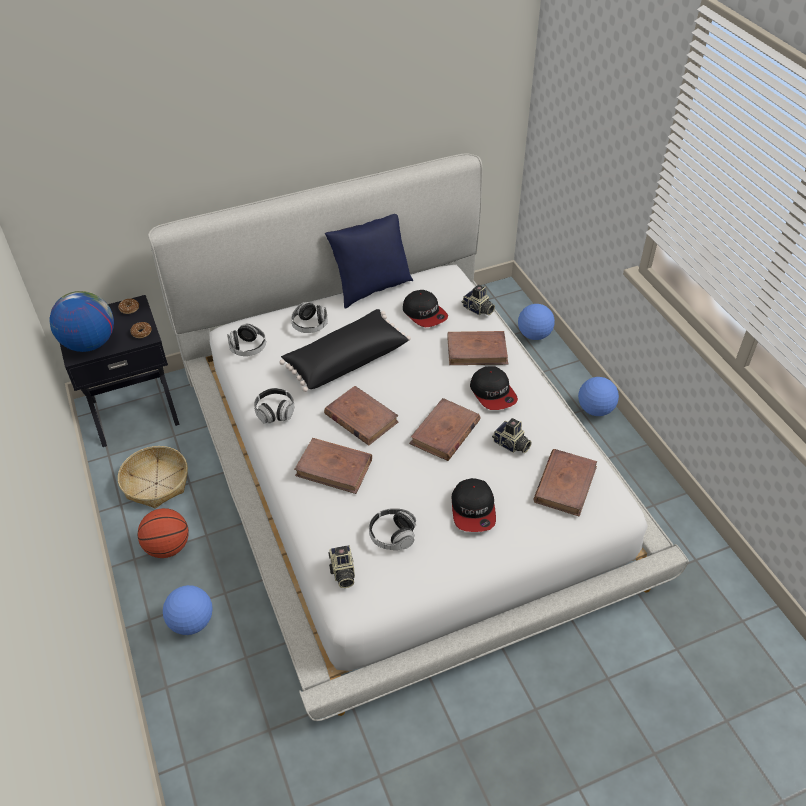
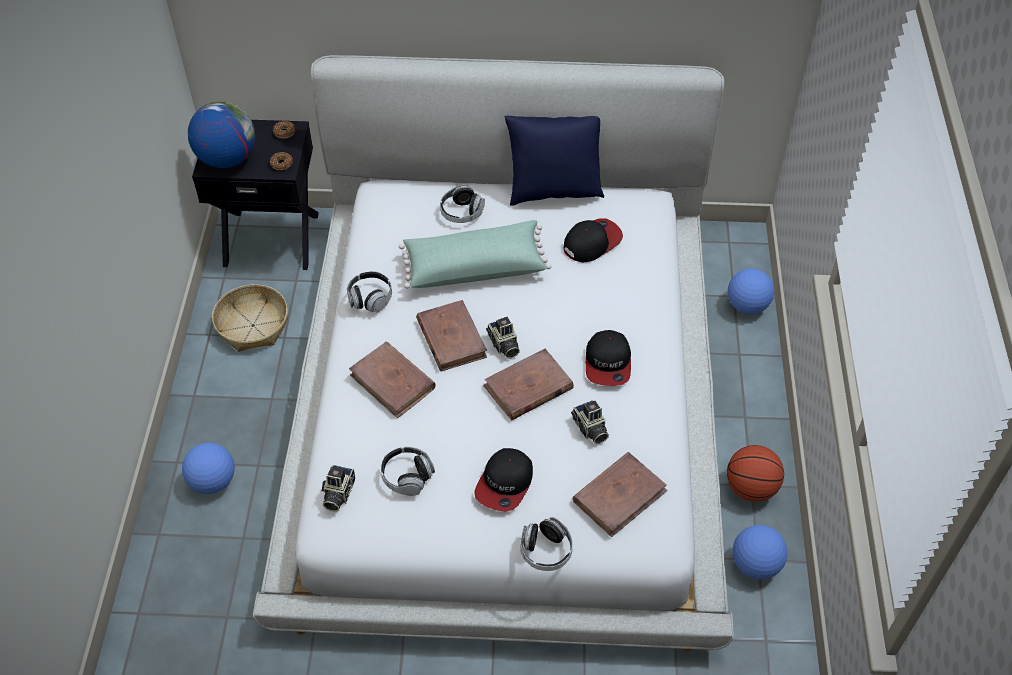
camera: 25 degrees right, 5 degrees up
basketball [137,508,189,558] -> basketball moved to [727,445,784,502]
headphones [227,323,266,356] -> headphones moved to [520,517,573,571]
black pillow [279,309,411,392] -> green pillow [399,220,552,289]
cap [403,290,448,327] -> cap turned 120 degrees counterclockwise [564,219,623,262]
brown book [447,331,508,365] -> none
camera [462,284,495,315] -> camera moved to [486,317,520,358]
football [578,377,619,416] -> football moved to [733,525,787,579]

